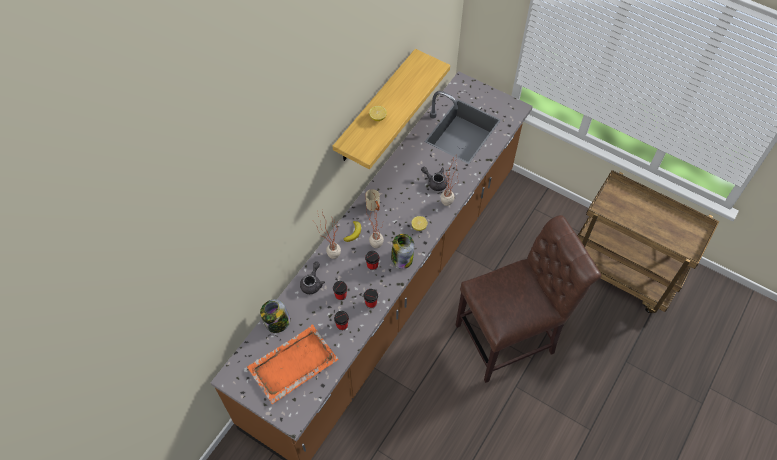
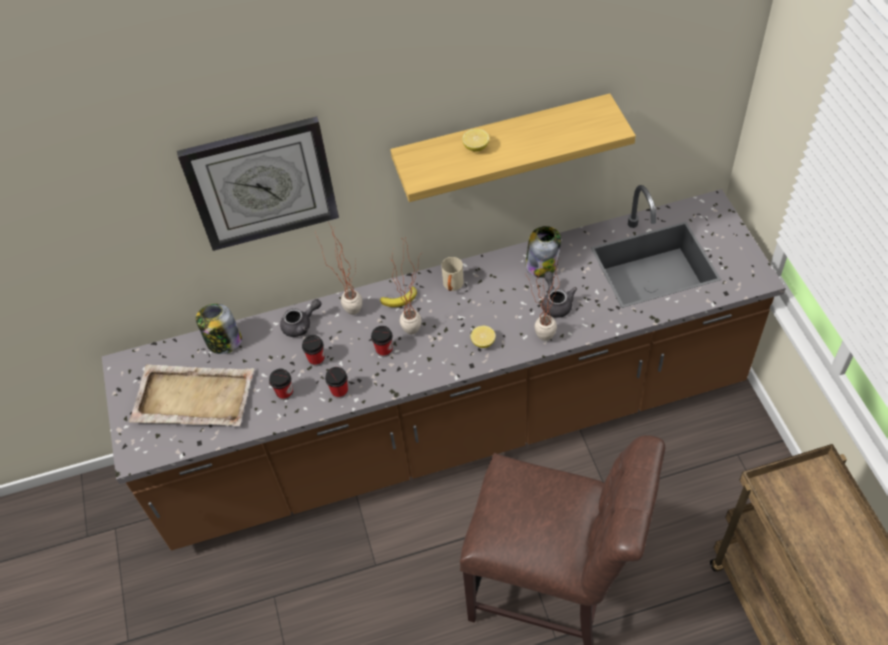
camera: 45 degrees right, 5 degrees down
orange tray [247,325,338,404] -> beige tray [129,364,254,426]
jar [391,234,414,269] -> jar moved to [525,226,561,278]
none -> wall clock [177,116,339,251]

